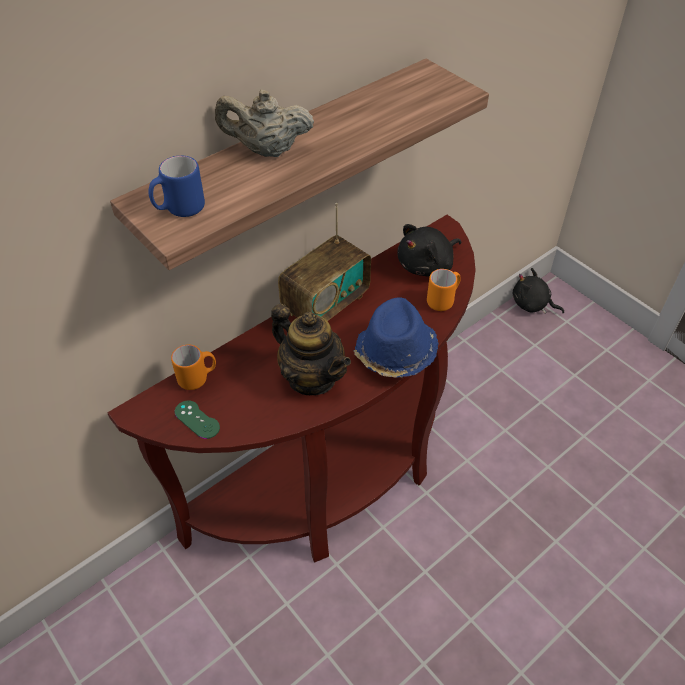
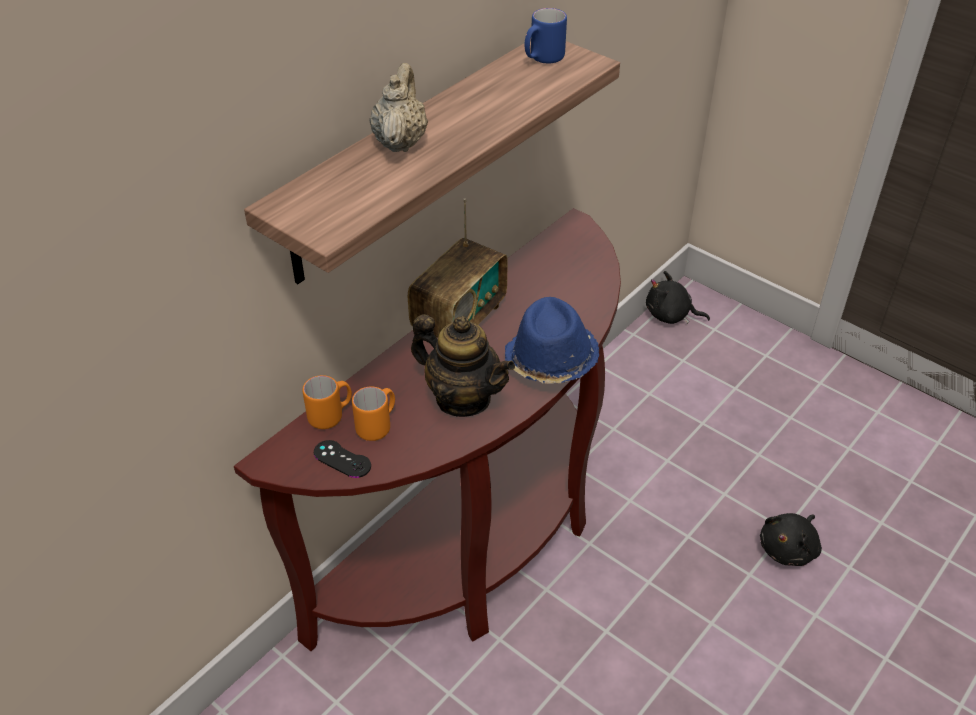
camera: 10 degrees left, 5 degrees down
blue mug [148,156,205,217] -> blue mug moved to [524,8,567,64]
green game controller [175,401,220,439] -> black game controller [314,440,371,478]
beige teapot [215,90,314,157] -> beige teapot turned 105 degrees clockwise [369,63,428,152]
black plush toy [397,224,461,277] -> black plush toy moved to [760,513,822,566]
orange mug [427,269,461,311] -> orange mug moved to [352,386,395,441]

